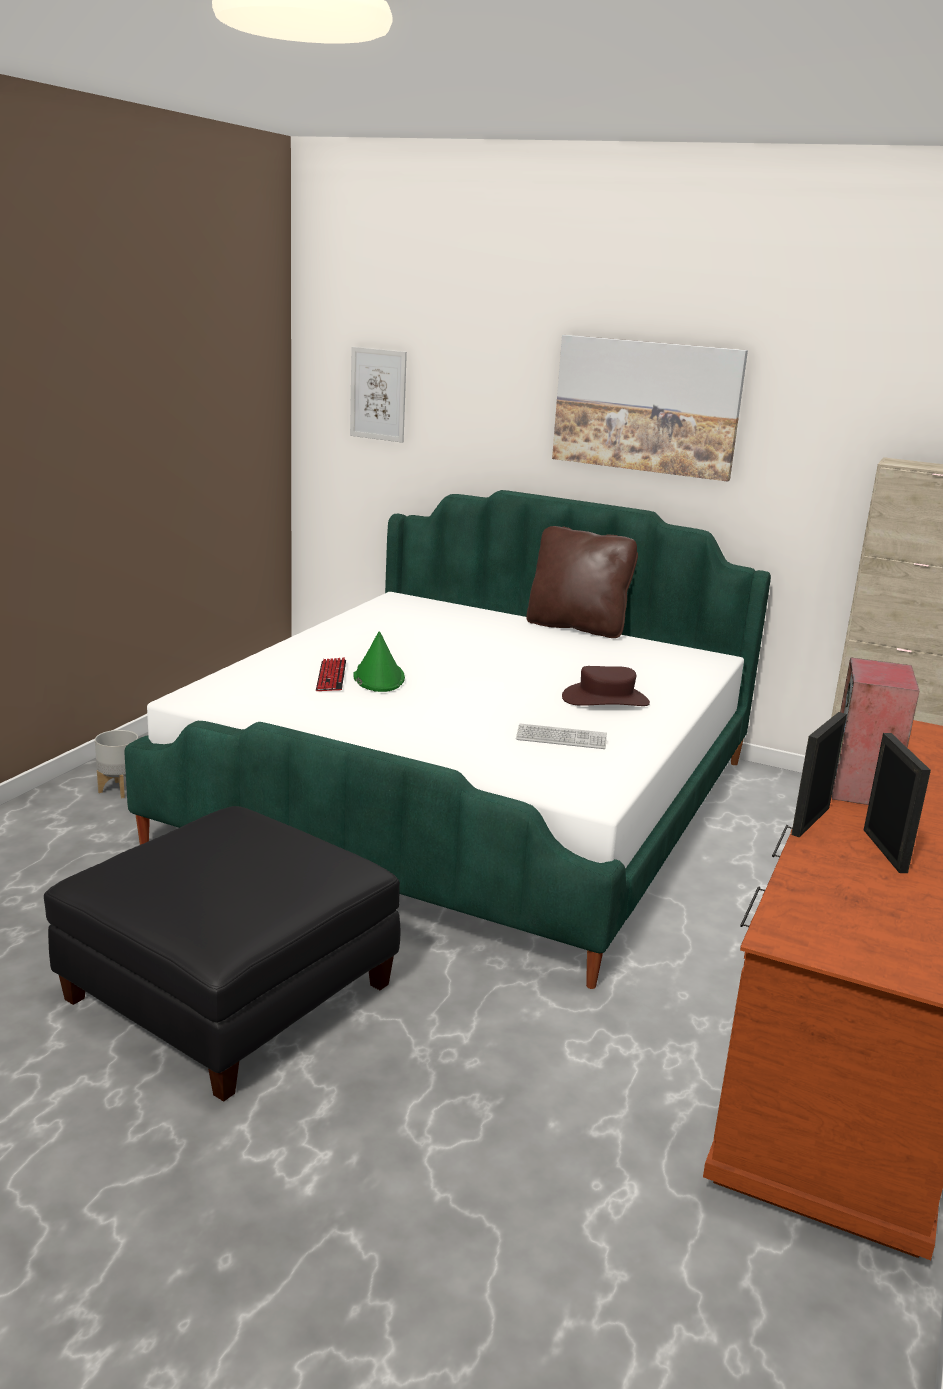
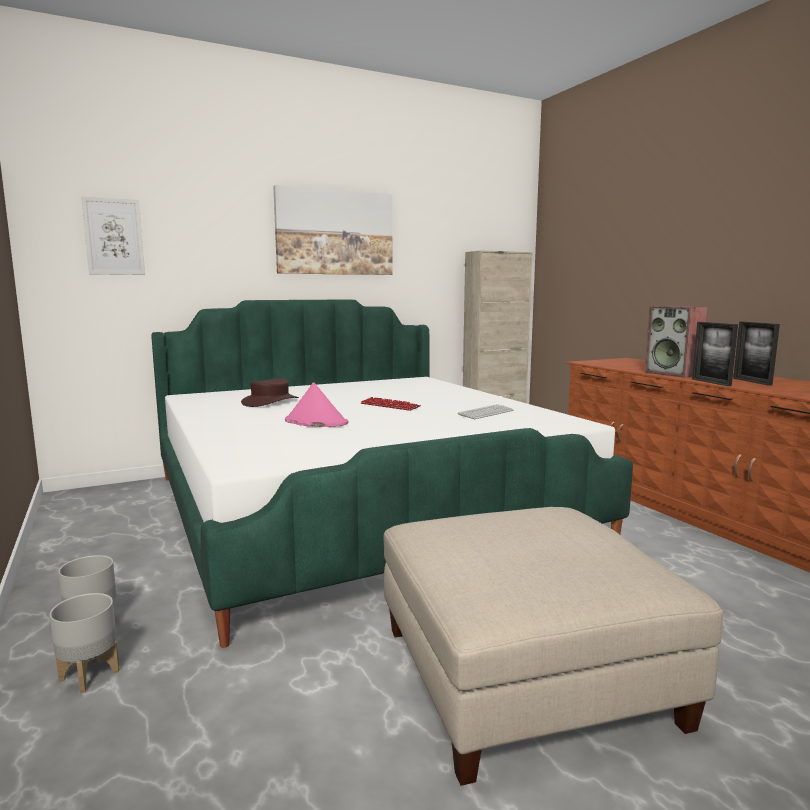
camera: 50 degrees left, 10 degrees down
black ottoman [44,806,400,1102] -> beige ottoman [383,507,723,786]
keyboard [316,657,346,691] -> keyboard moved to [361,397,421,411]
green hat [353,632,405,692] -> pink hat [285,382,349,427]
brown pillow [526,526,638,638] -> none
brown hat [562,666,650,706] -> brown hat moved to [241,378,299,407]
picture frame [864,733,931,873] -> picture frame turned 135 degrees counterclockwise [733,322,780,385]
none -> grey planter [50,593,120,693]

